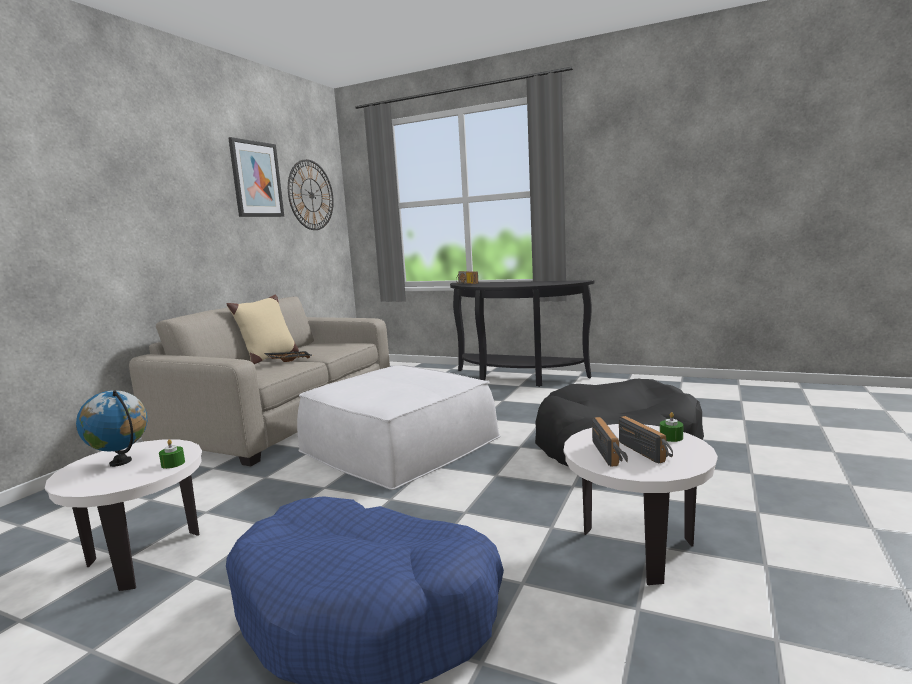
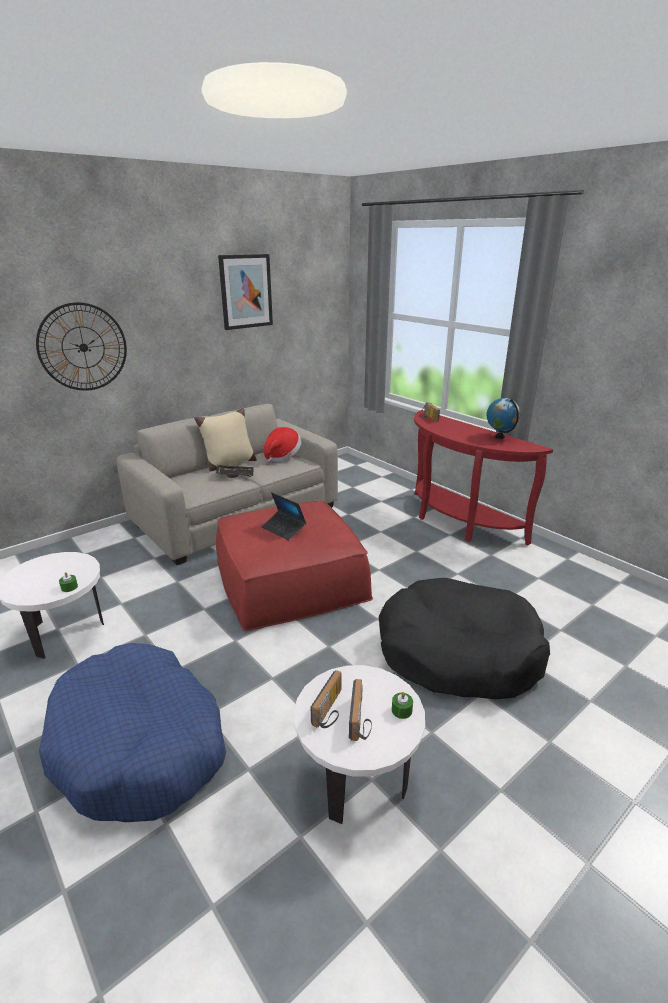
camera: 25 degrees right, 15 degrees up
globe [76,390,147,467] -> globe moved to [486,398,520,439]
wall clock [288,159,334,230] -> wall clock moved to [36,302,127,391]
white ottoman [297,365,500,490] -> red ottoman [216,501,373,631]
black console table [450,280,594,387] -> red console table [414,410,553,545]
none -> laptop [262,492,306,540]
none -> hat [263,427,302,463]

